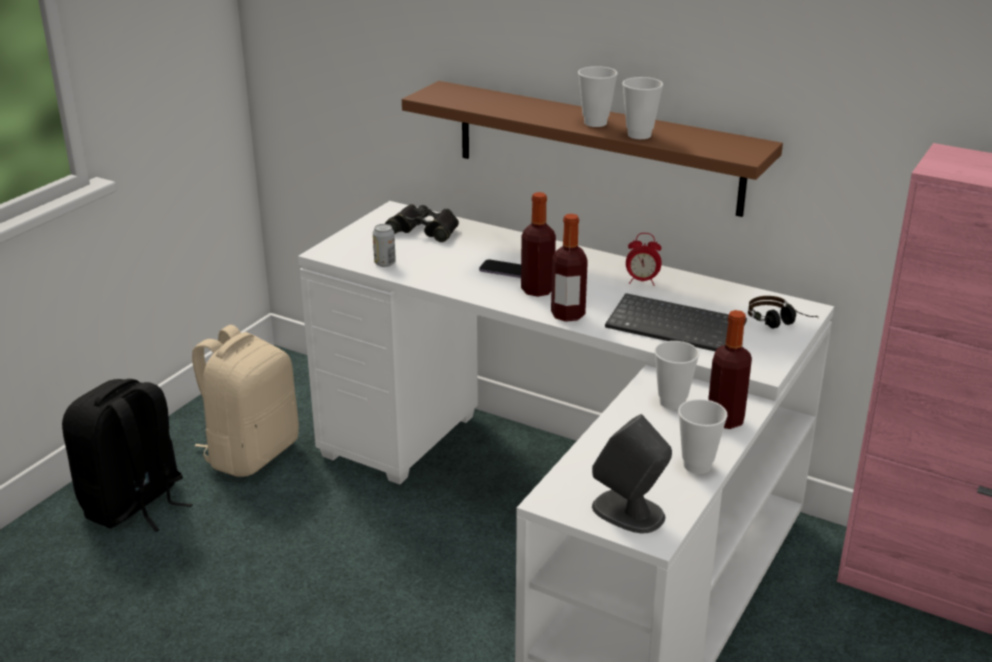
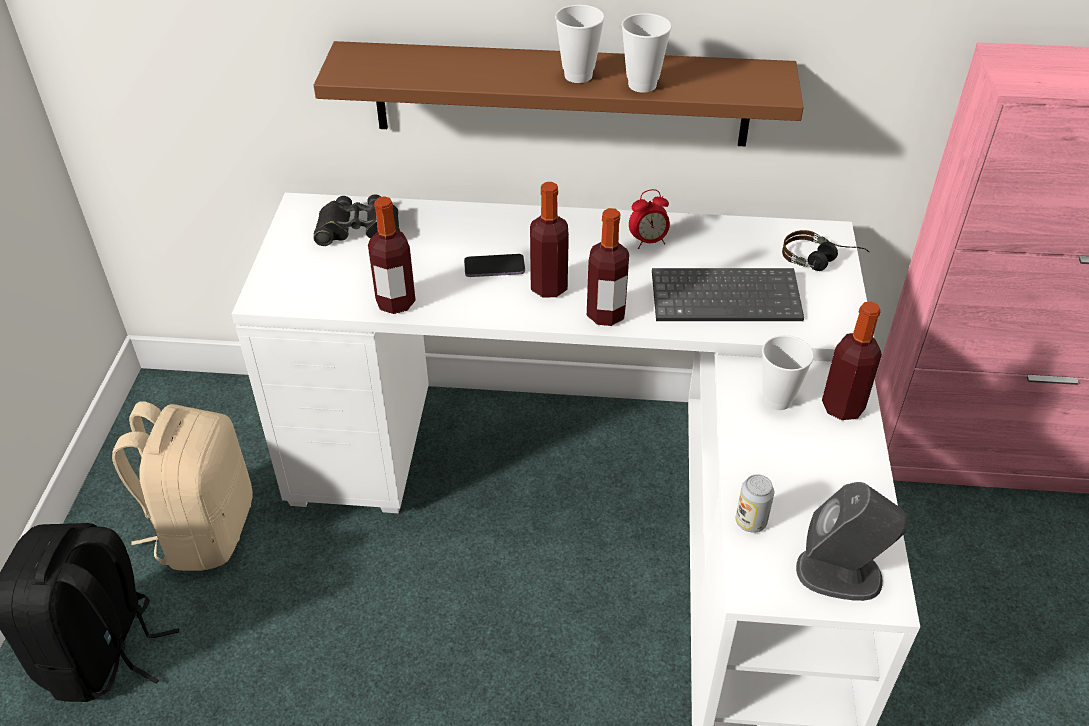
camera: 25 degrees left, 15 degrees up
can [373,224,396,267] -> can moved to [736,474,774,533]
cup [678,399,727,474] -> none
none -> bottle [368,196,416,314]

